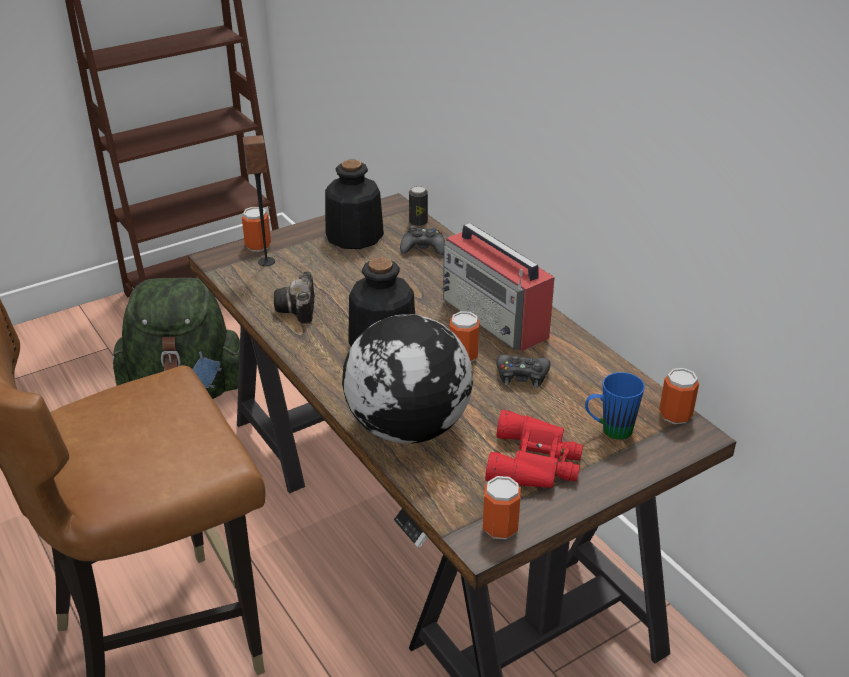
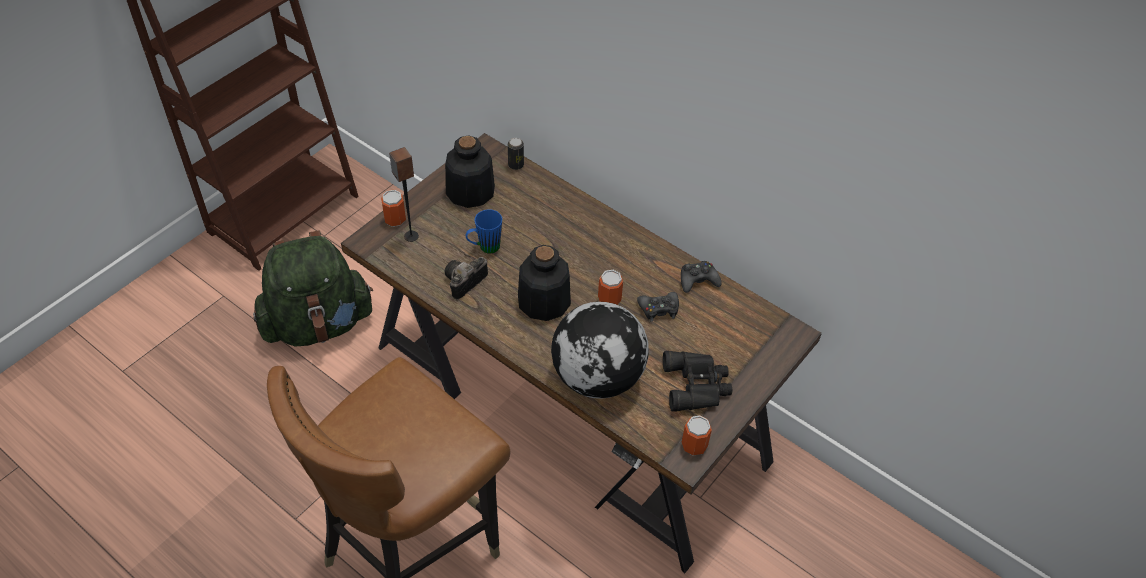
camera: 20 degrees left, 15 degrees up
camera [274,272,315,324] -> camera turned 60 degrees clockwise [445,257,488,300]
black game controller [400,226,445,255] -> black game controller moved to [681,261,722,293]
radio [443,223,555,351] -> none
red binoculars [485,410,583,488] -> black binoculars [663,351,732,411]
blue mug [585,372,645,440] -> blue mug moved to [466,209,502,254]
can [659,368,699,424] -> none

